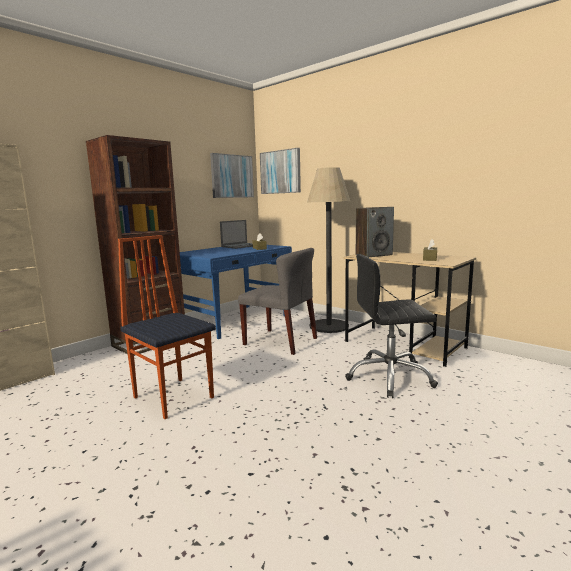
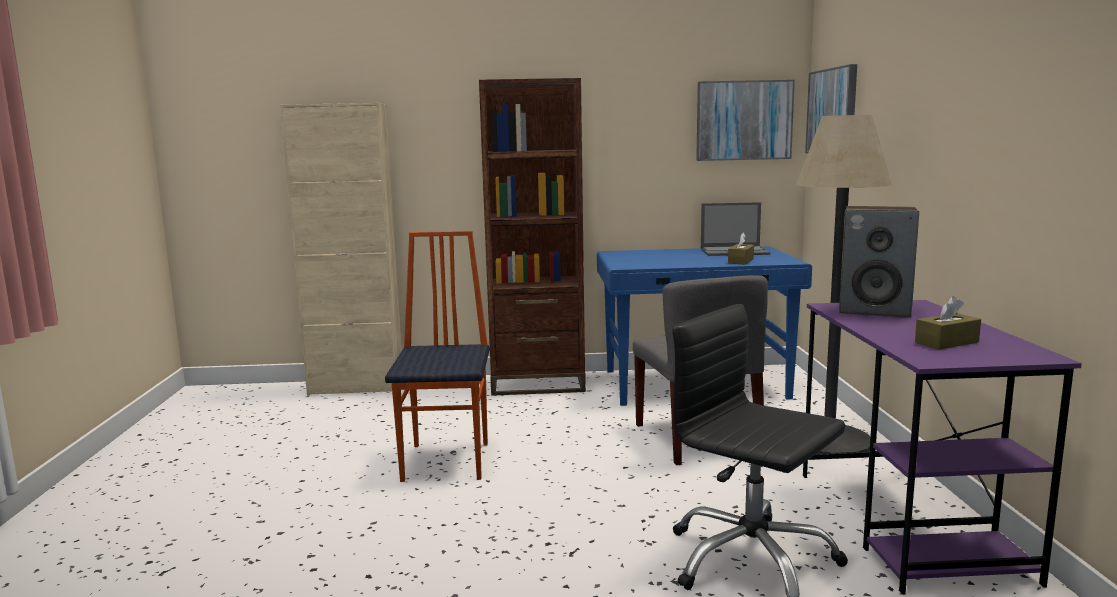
camera: 45 degrees right, 0 degrees up
beige desk [344,252,476,367] -> purple desk [803,300,1082,595]

